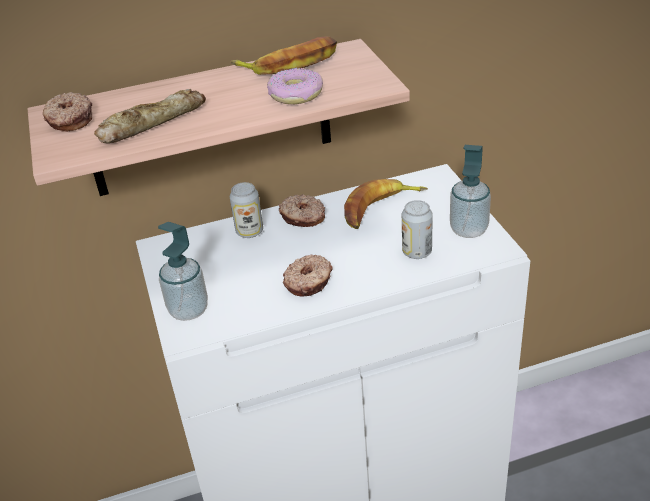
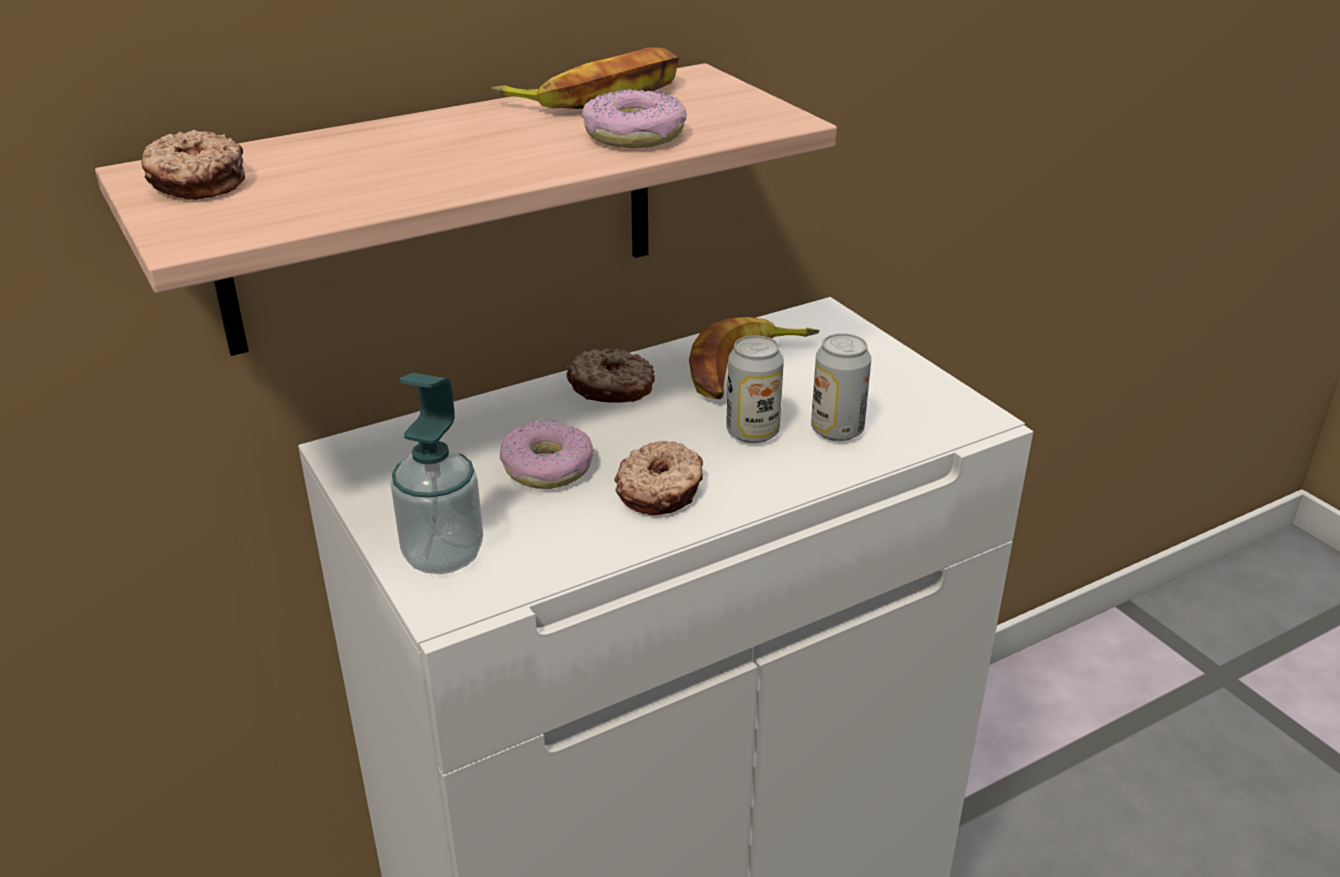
camera: 15 degrees left, 5 degrees down
bread [94,89,206,143] -> none
can [230,182,263,238] -> can moved to [726,335,784,443]
soap dispenser [450,145,491,238] -> none
none -> donut [500,421,594,489]

